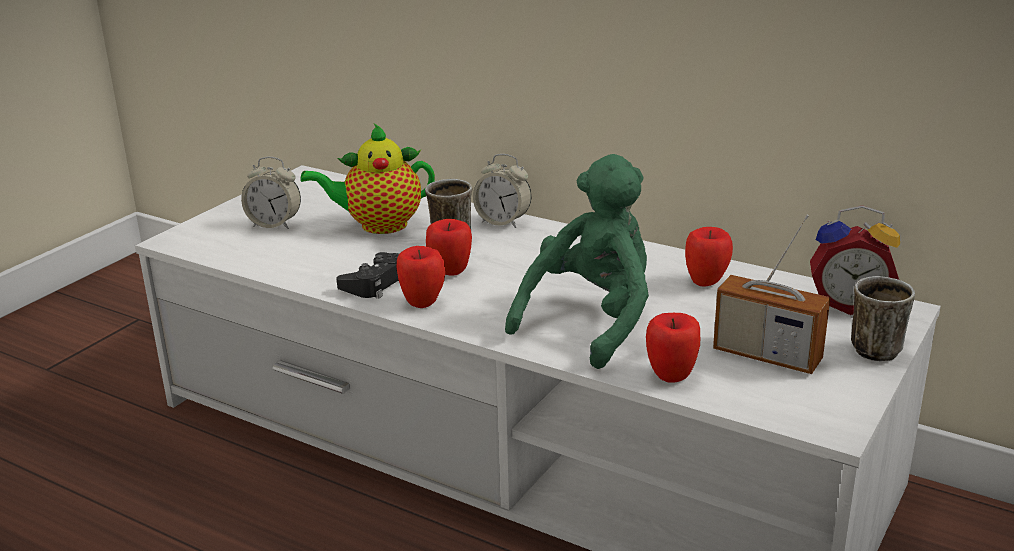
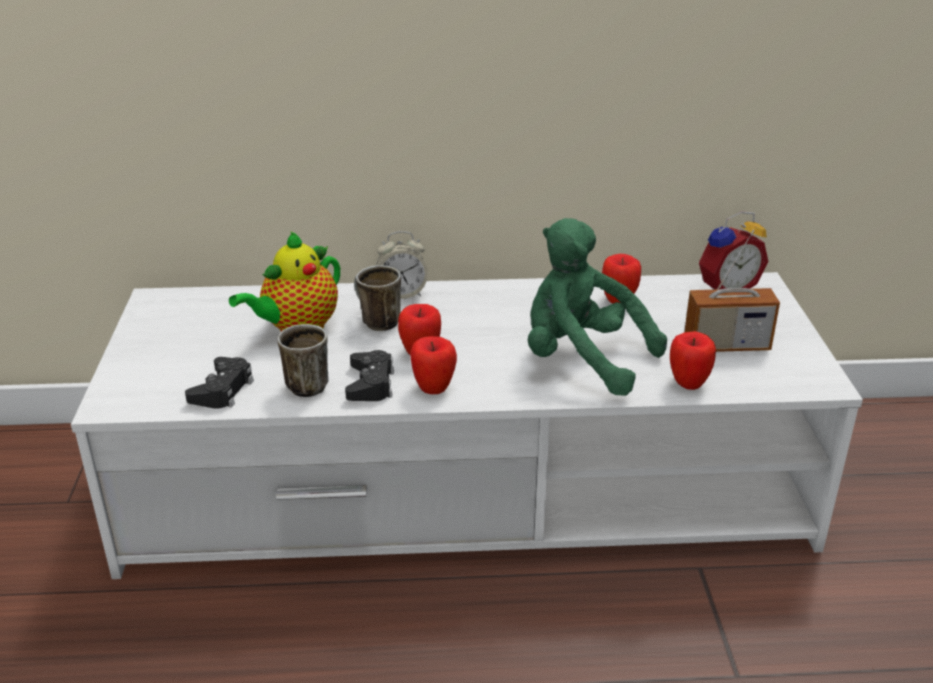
camera: 35 degrees left, 5 degrees up
alarm clock [241,157,301,229] -> none
green plush toy [505,154,649,369] -> green plush toy turned 60 degrees counterclockwise [528,218,667,396]
mug [851,276,915,361] -> mug moved to [277,324,329,397]
none -> black game controller [185,357,254,409]

